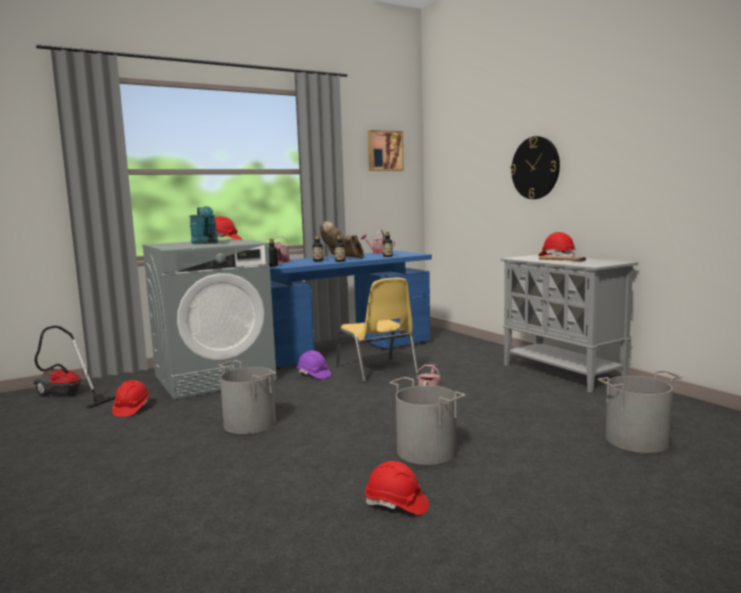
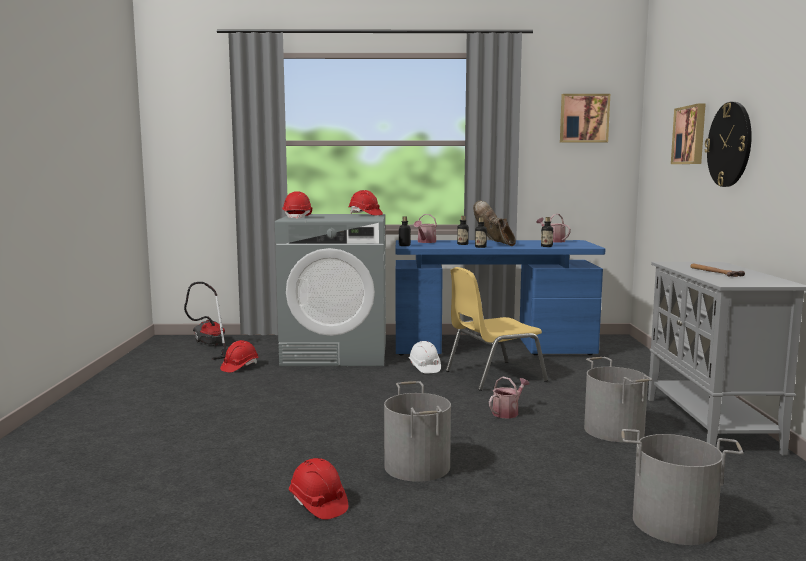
camera: 30 degrees right, 0 degrees up
turquoise watering can [190,206,218,244] -> none
grey bucket [218,360,276,434] -> grey bucket moved to [584,357,652,442]
purple hard hat [297,350,331,379] -> white hard hat [408,341,441,374]
yellow chair [336,278,418,383] -> yellow chair turned 60 degrees clockwise [446,267,548,391]
red hard hat [538,232,576,258] -> red hard hat moved to [282,191,312,219]
none -> picture [671,103,706,164]

